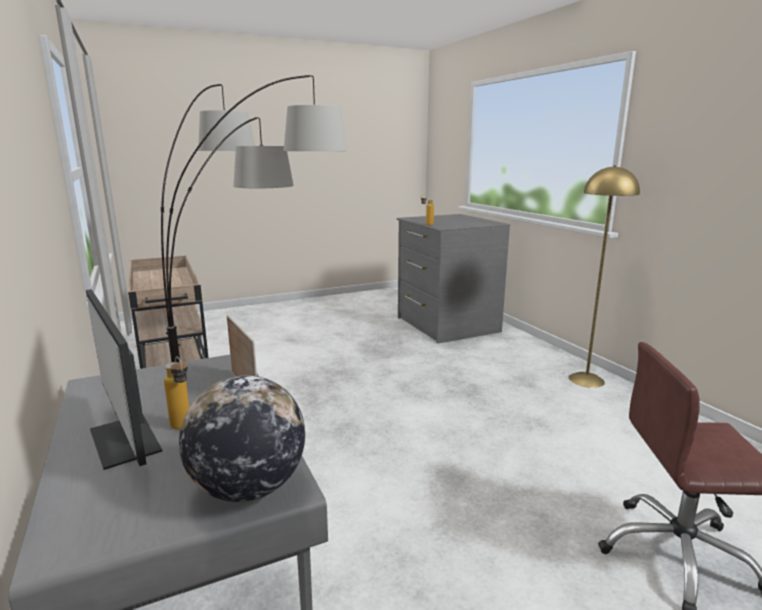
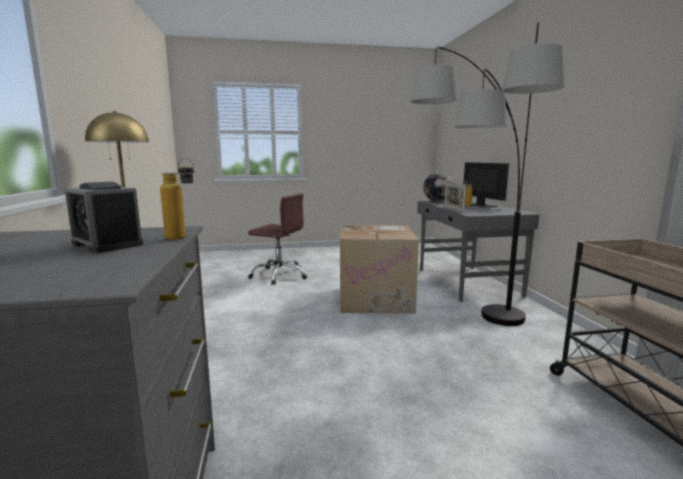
camera: 165 degrees left, 5 degrees down
none -> alarm clock [64,182,143,253]
none -> cardboard box [340,225,419,314]

